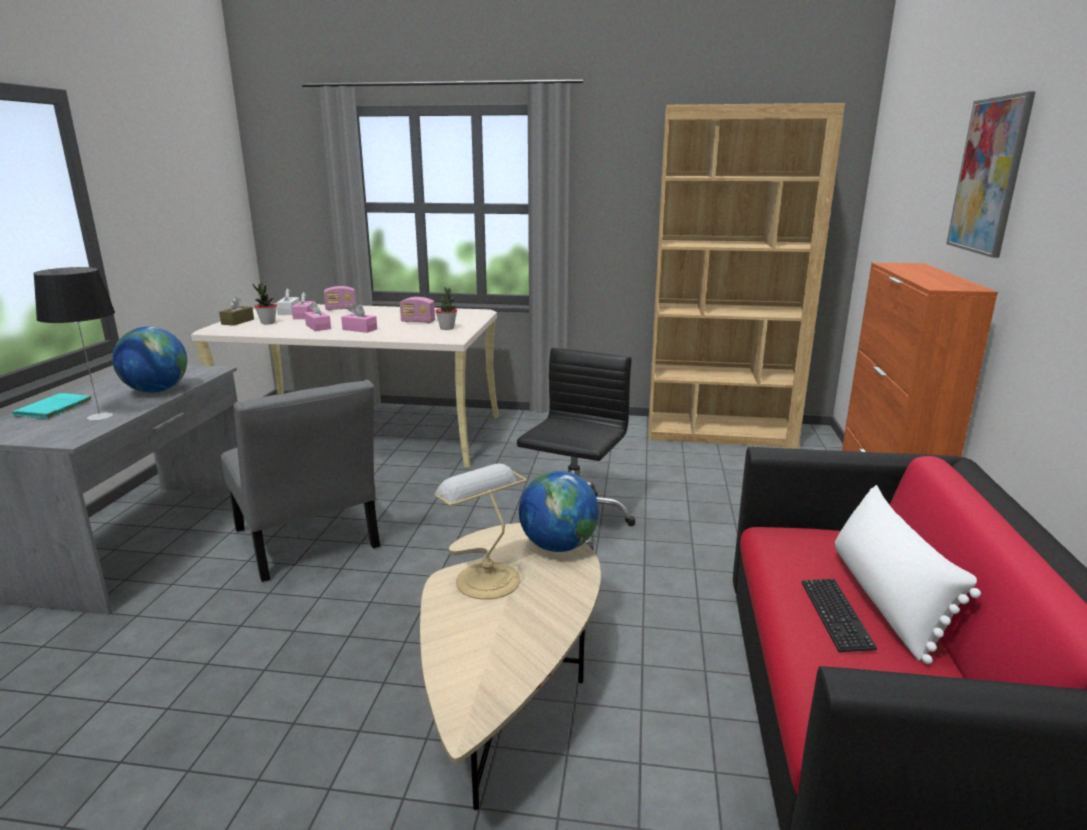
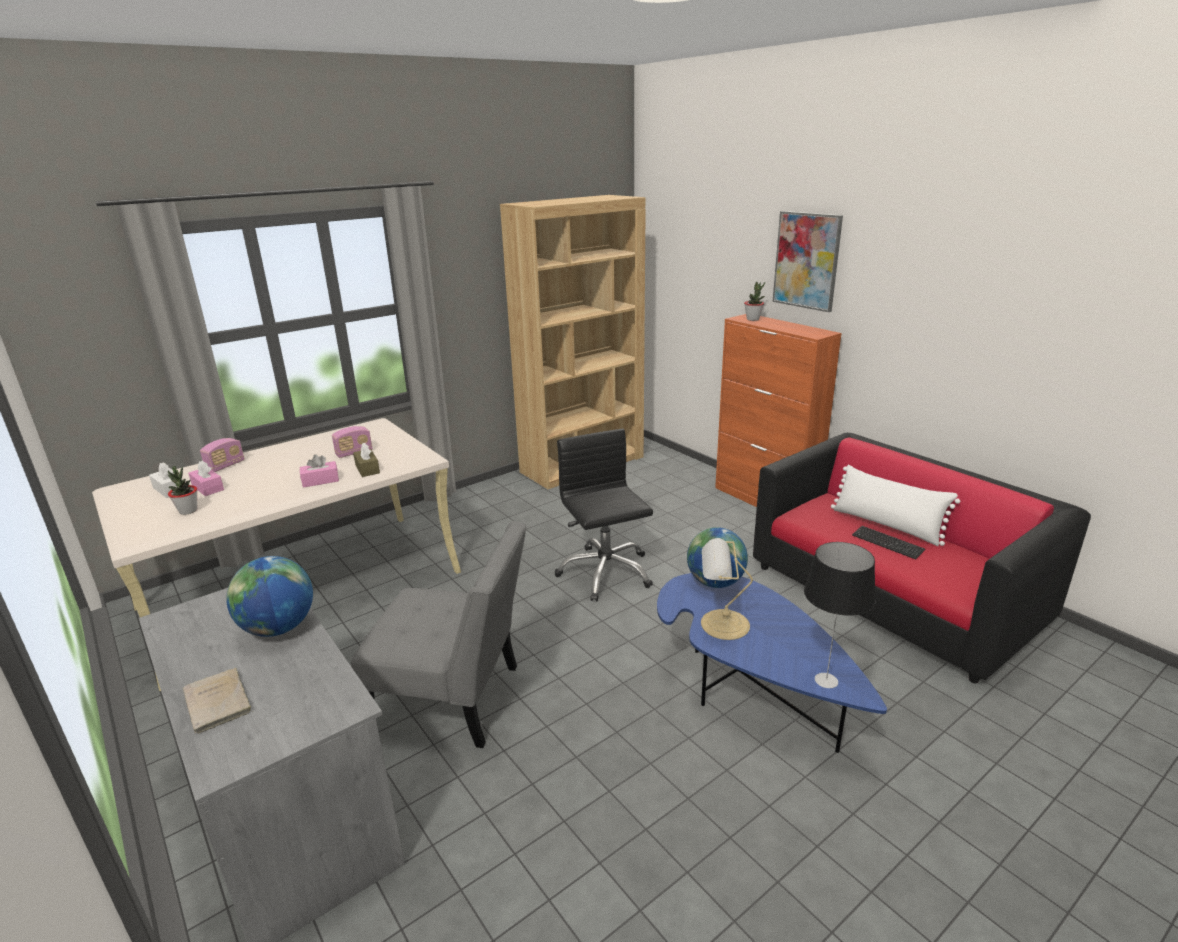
camera: 45 degrees left, 5 degrees up
turquoise book [12,393,91,419] -> beige book [182,668,254,734]
table lamp [33,267,115,421] -> table lamp moved to [804,542,876,688]
brown tissue box [219,297,254,326] -> brown tissue box moved to [353,443,380,477]
pink tissue box [305,302,331,331] -> none
beige coffee table [420,523,601,810] -> blue coffee table [657,573,887,753]
potted plant [435,287,457,330] -> potted plant moved to [744,282,765,321]

